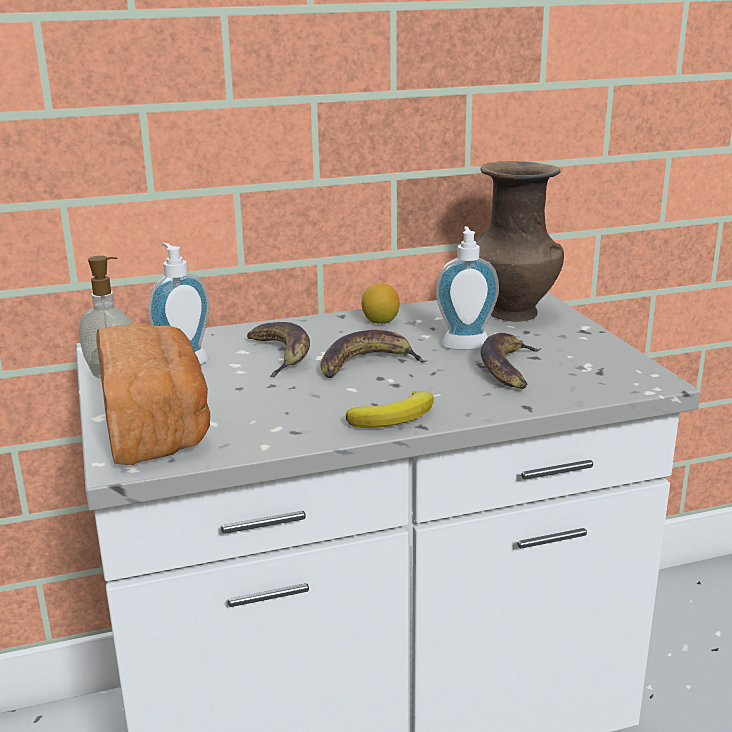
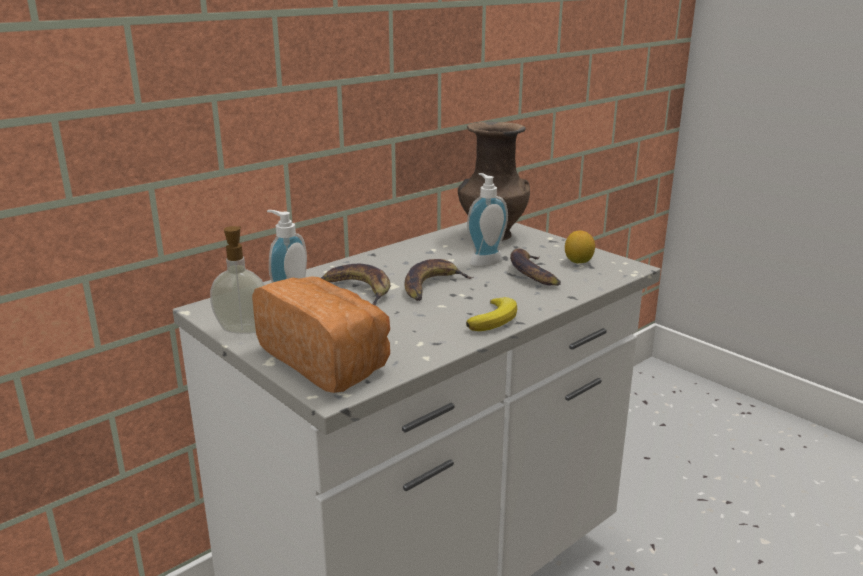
camera: 25 degrees left, 0 degrees up
lemon [361,283,400,324] -> lemon moved to [565,231,595,263]

